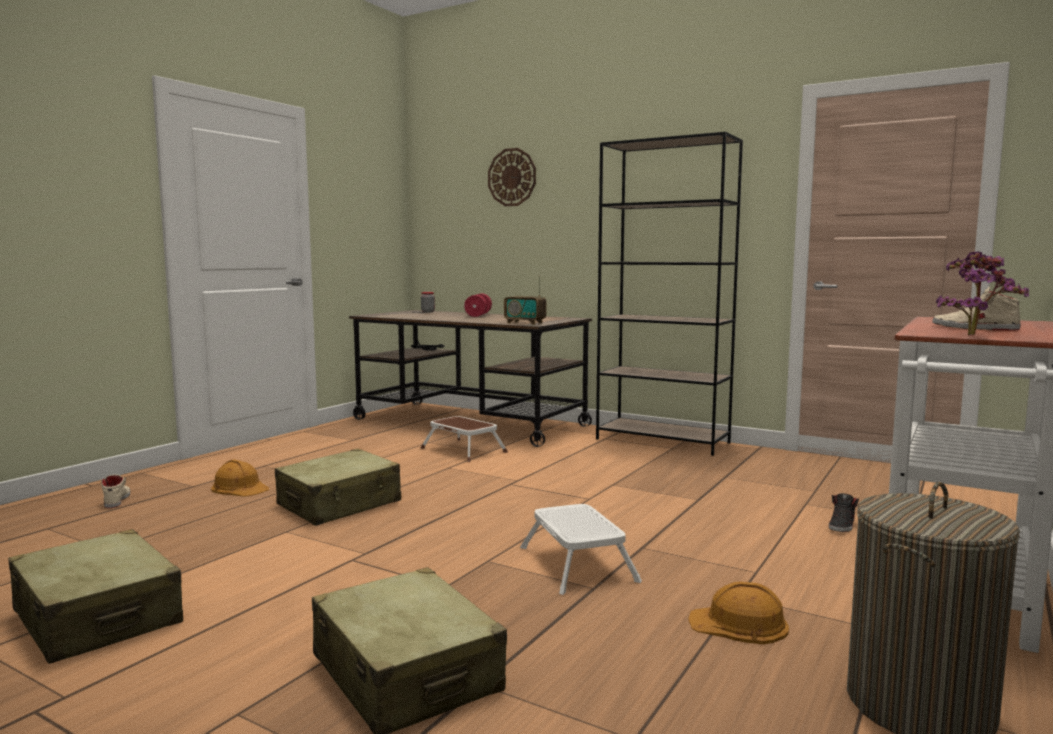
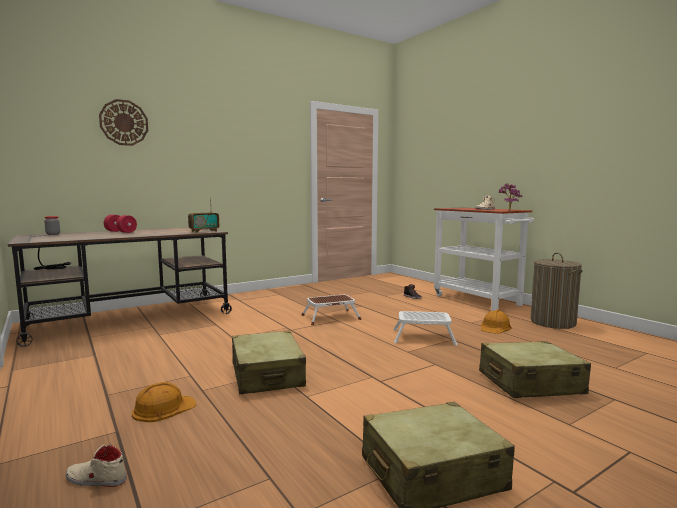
camera: 65 degrees left, 0 degrees up
brown step ladder [420,416,508,462] -> brown step ladder moved to [301,295,361,325]
beige bookcase [596,132,743,456] -> none

